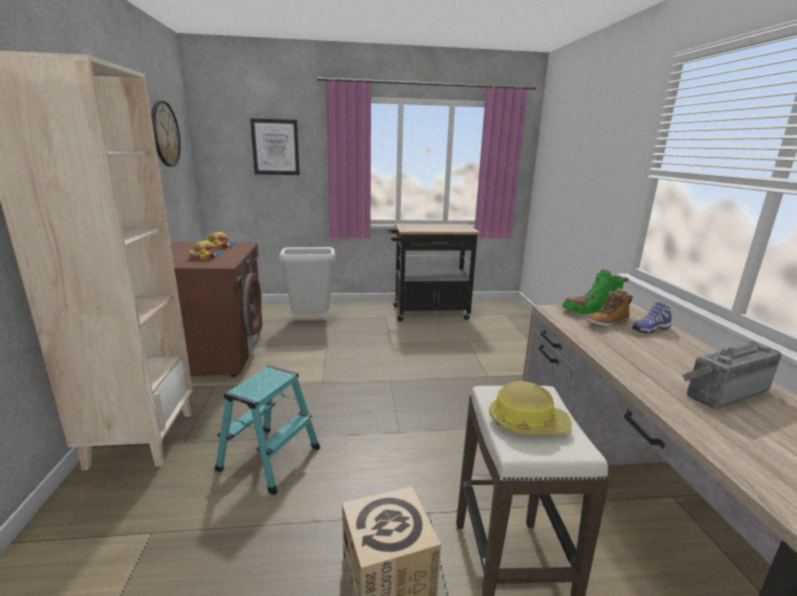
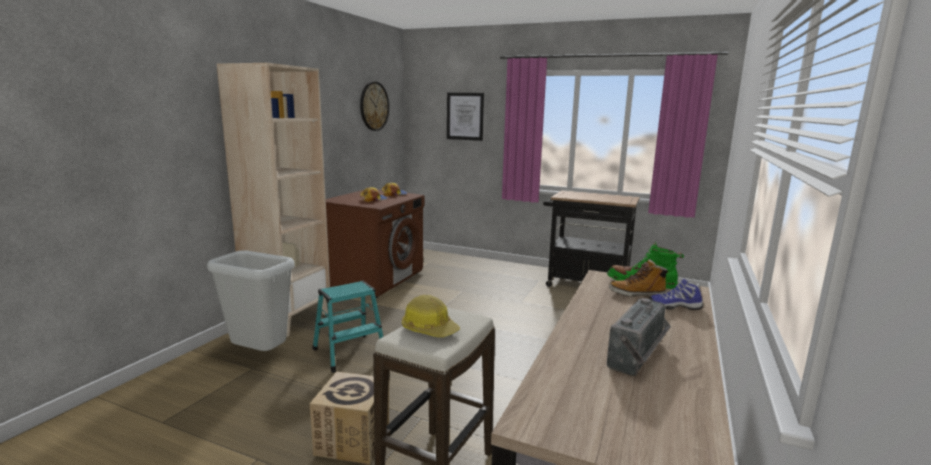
camera: 30 degrees right, 5 degrees down
grey trash can [279,247,335,314] -> grey trash can moved to [207,250,295,351]
radio [682,342,781,409] -> radio turned 120 degrees clockwise [607,298,671,376]

